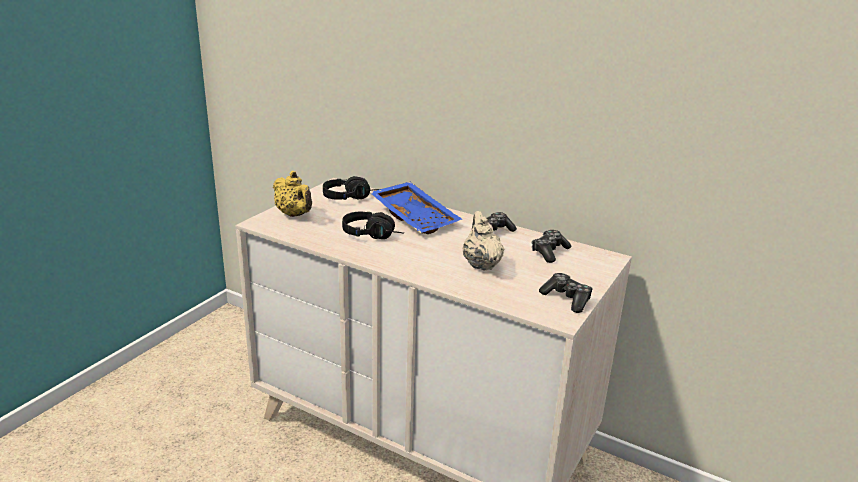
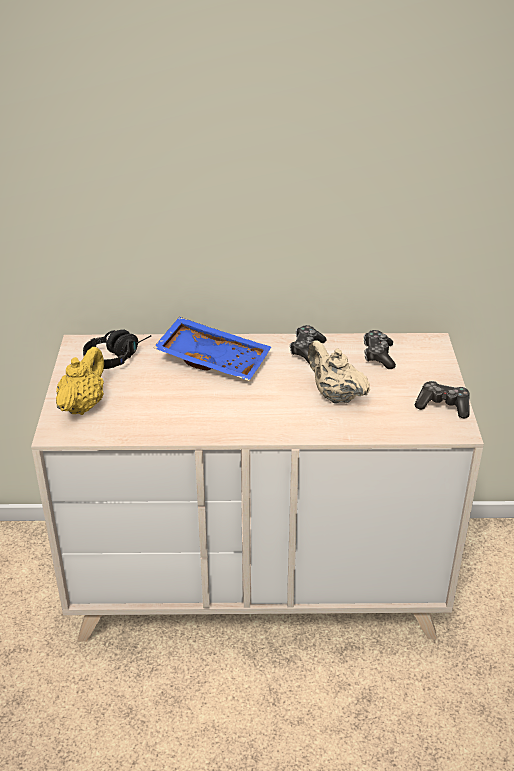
camera: 30 degrees left, 10 degrees up
yellow teapot [273,171,312,217] -> yellow teapot turned 90 degrees counterclockwise [56,347,104,415]
black headphones [342,212,404,239] -> none

